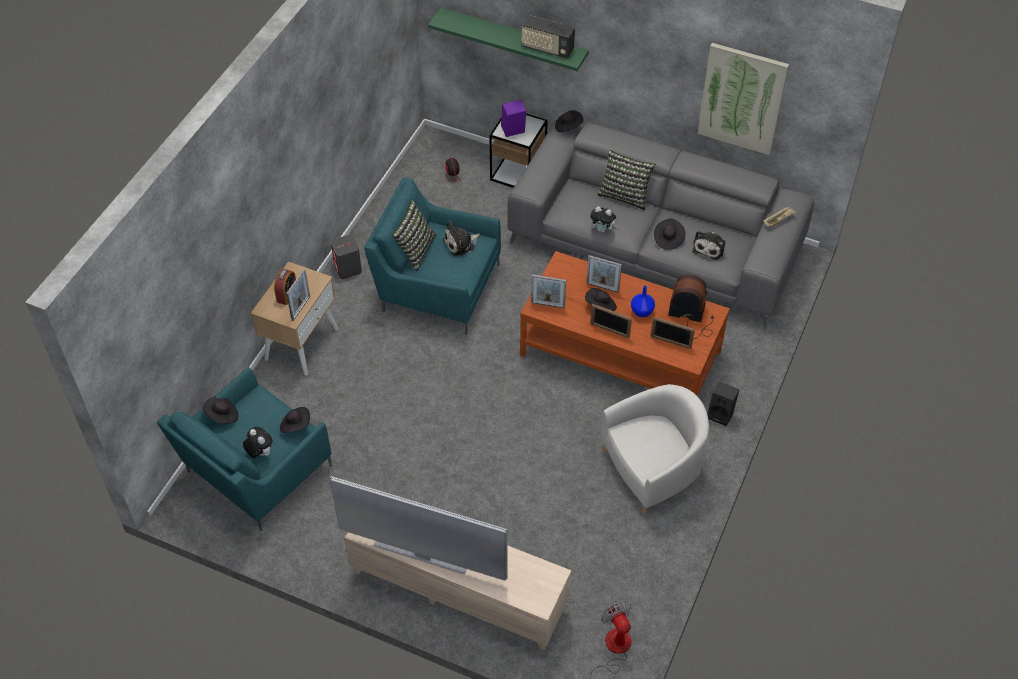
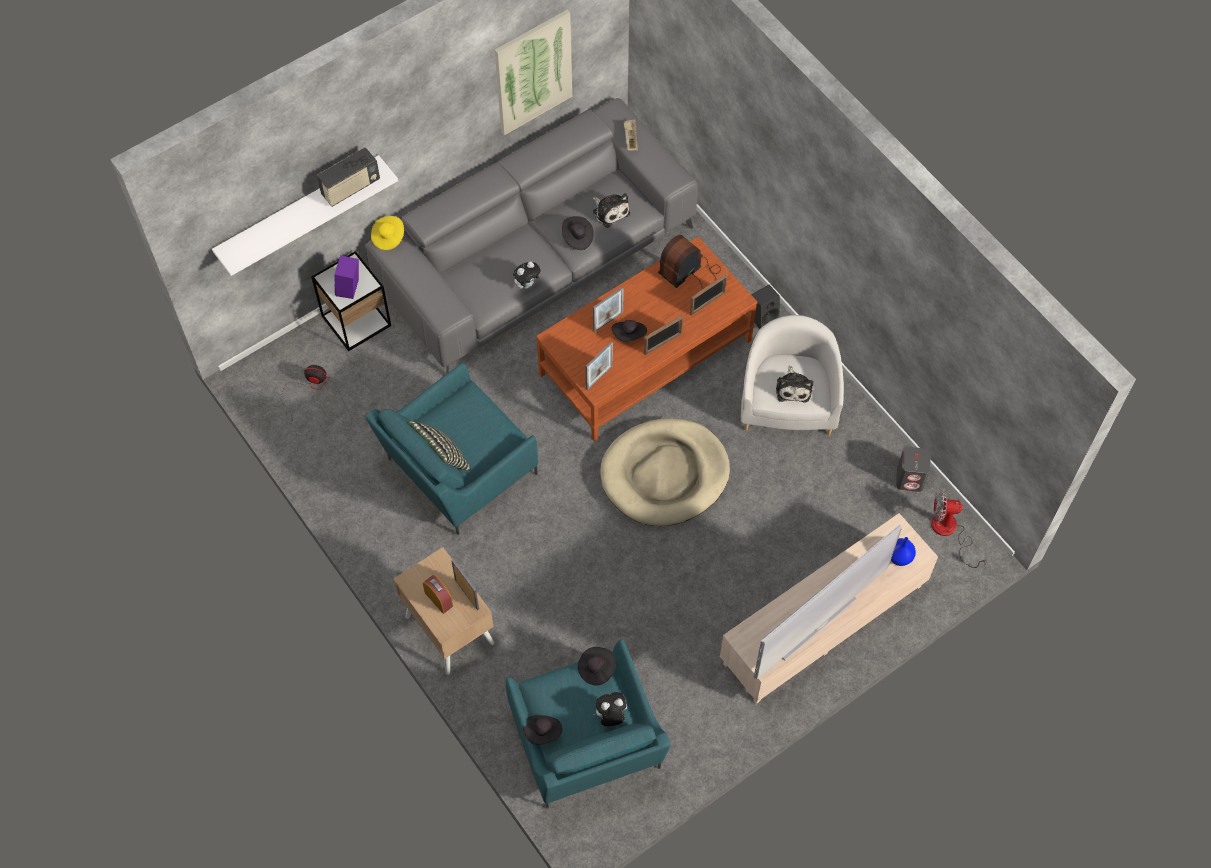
camera: 60 degrees left, 10 degrees up
grey speaker [331,235,362,279] -> grey speaker moved to [896,447,931,492]
green shelf [428,8,589,71] -> white shelf [212,155,398,276]
plush toy [443,221,480,256] -> plush toy moved to [776,366,813,403]
black hat [555,110,583,132] -> yellow hat [371,216,404,250]
pillow [597,150,656,210] -> none
blue vase [631,286,655,317] -> blue vase moved to [891,537,916,566]
none -> beige dog bed [600,418,730,526]

